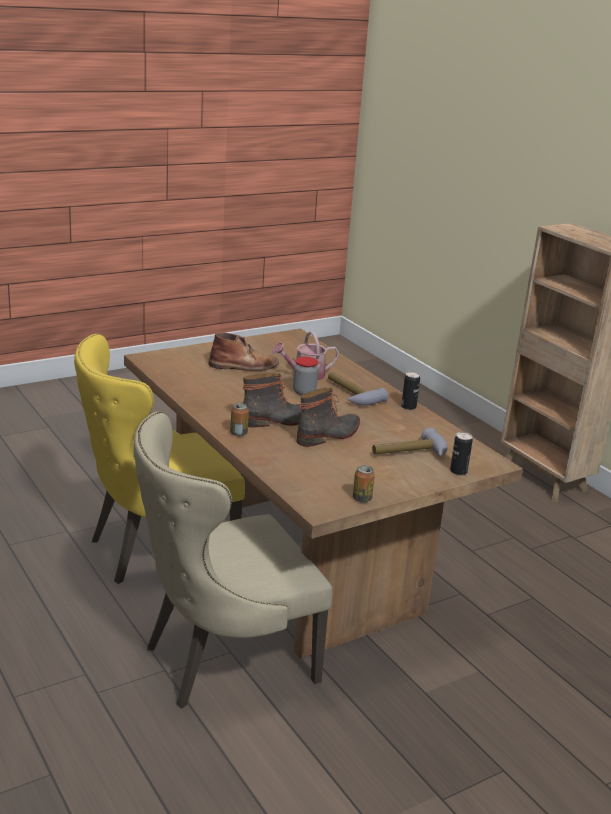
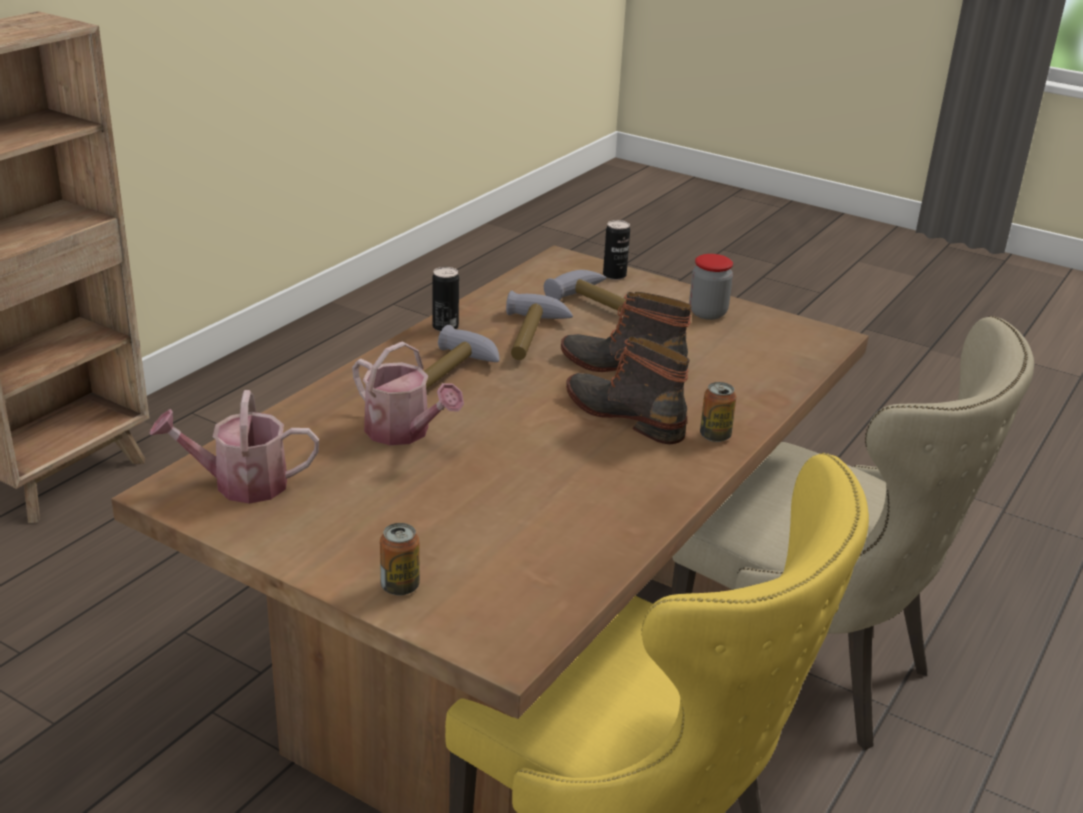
camera: 115 degrees left, 5 degrees up
brown boot [208,332,279,371] -> none
jar [293,357,318,396] -> jar moved to [689,254,733,320]
can [353,465,375,503] -> can moved to [380,523,419,596]
none -> watering can [150,390,319,504]
none -> hammer [506,291,573,360]

